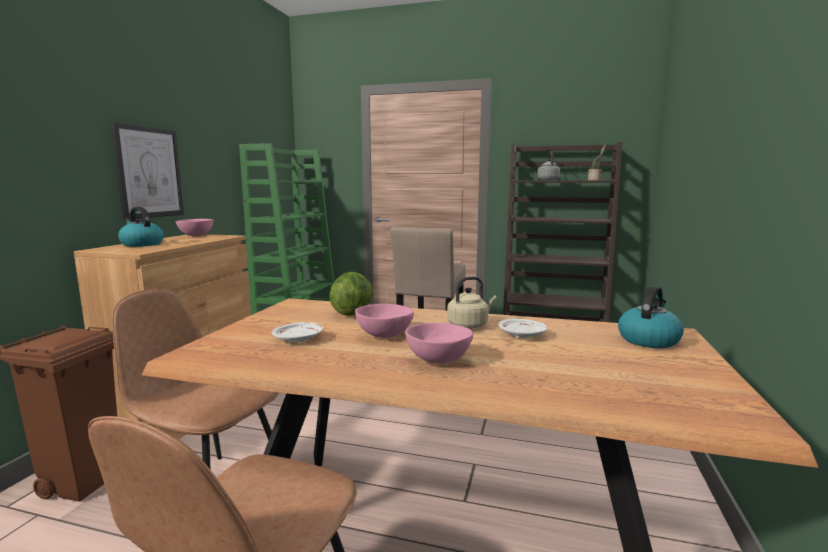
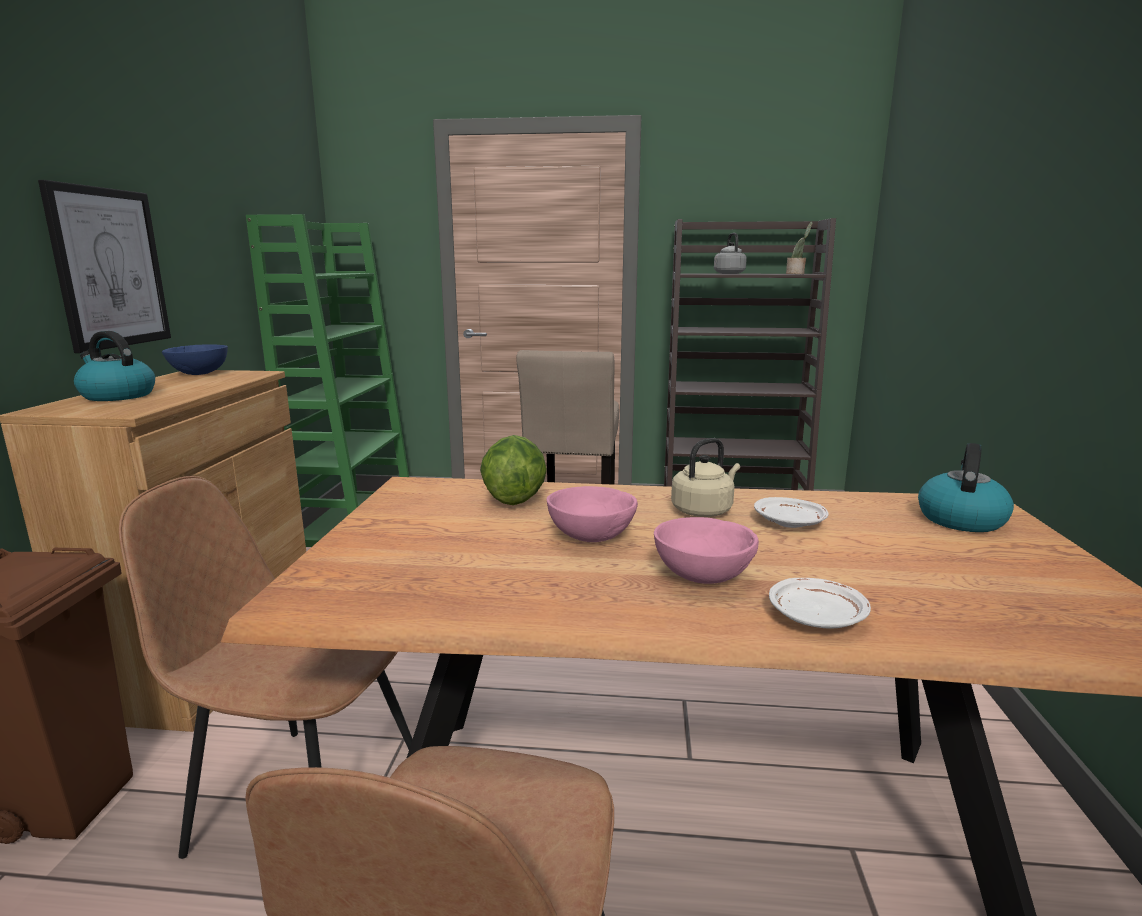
camera: 10 degrees left, 5 degrees up
pink bowl [176,219,214,236] -> blue bowl [162,344,228,375]
white plate [272,322,323,342] -> white plate moved to [769,578,871,628]

